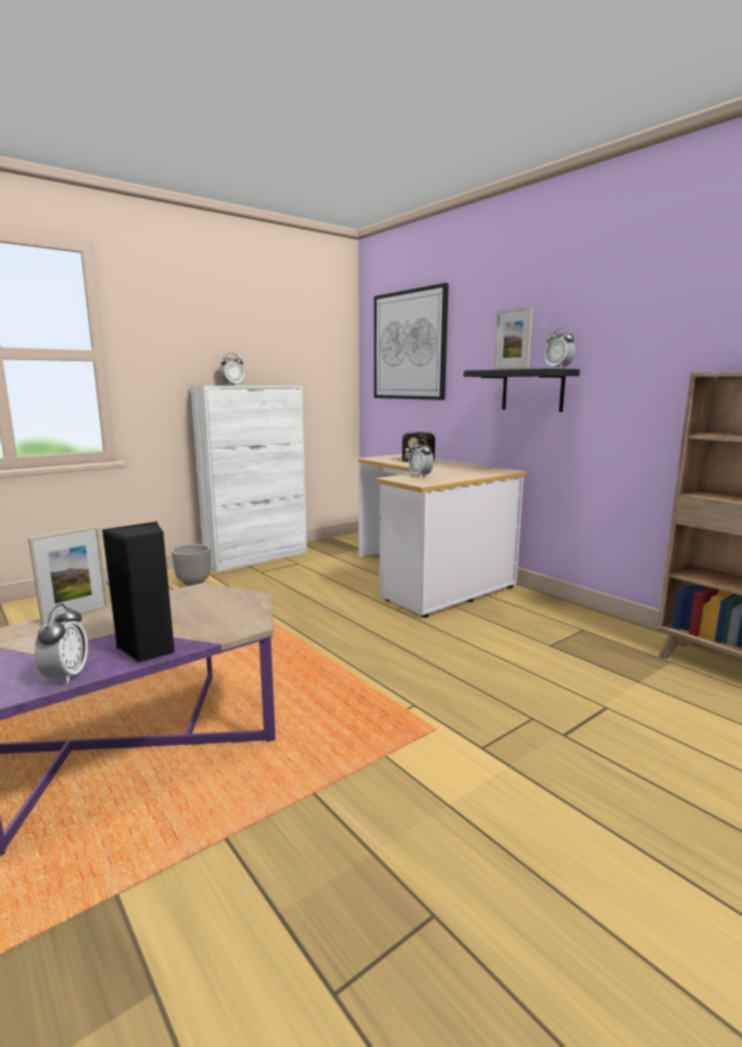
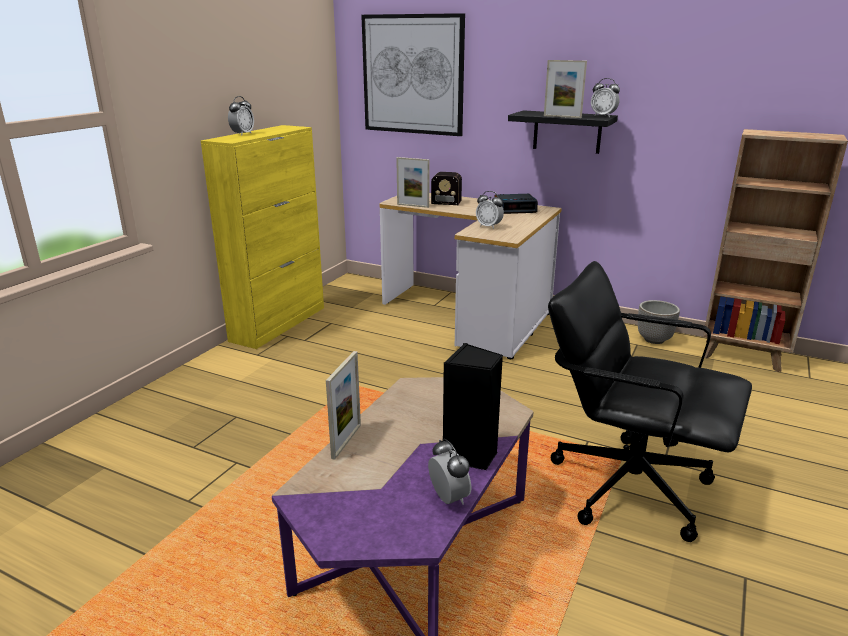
camera: 25 degrees left, 10 degrees up
planter [171,544,211,586] -> planter moved to [638,300,680,344]
white cabinet [190,386,307,572] -> yellow cabinet [201,125,324,349]
none -> picture frame [396,157,429,208]
none -> alarm clock [494,194,538,214]
none -> black office chair [548,261,752,542]

